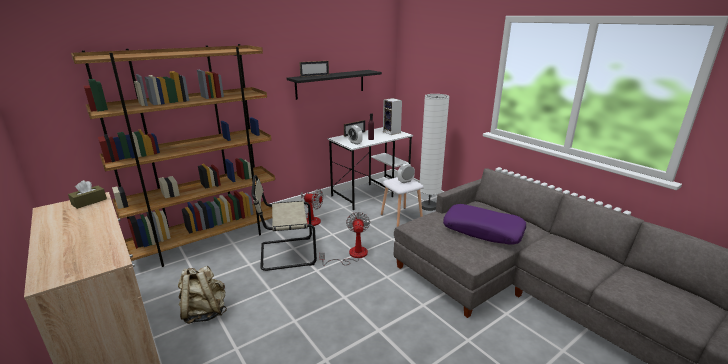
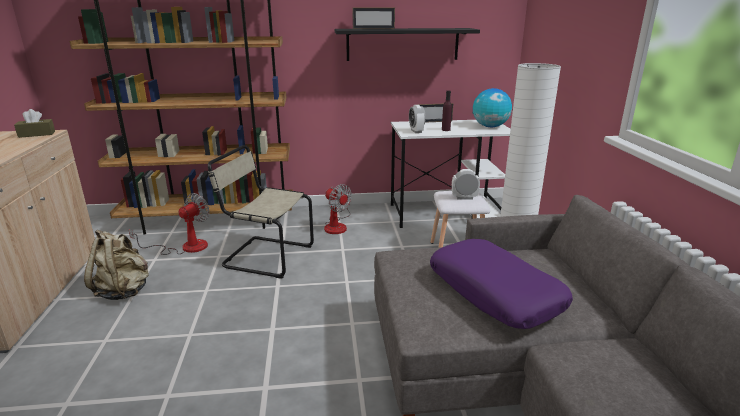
camera: 30 degrees right, 0 degrees up
fan [319,212,370,266] -> fan moved to [128,193,210,255]
speaker [383,98,402,135] -> globe [473,88,512,127]

